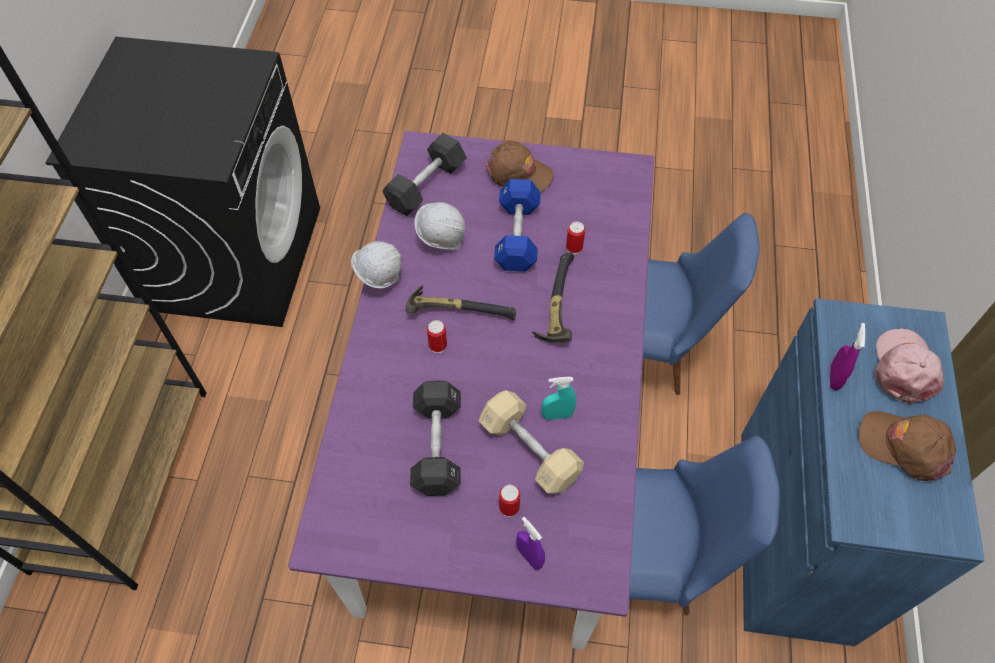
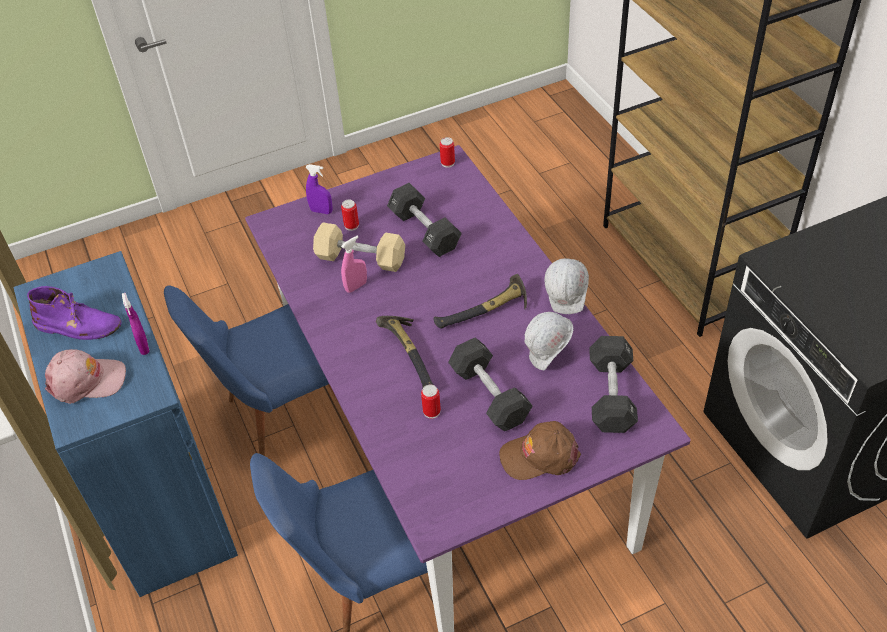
camera: 150 degrees right, 10 degrees down
can [427,320,447,353] -> can moved to [440,137,455,168]
blue dumbbell [494,179,541,272] -> black dumbbell [448,337,533,431]
turquoise spray bottle [542,377,576,420] -> pink spray bottle [341,236,367,293]
brown cap [858,411,956,481] -> purple boot [27,286,122,340]
pink cap [875,328,944,405] -> pink cap turned 75 degrees counterclockwise [45,349,126,404]

